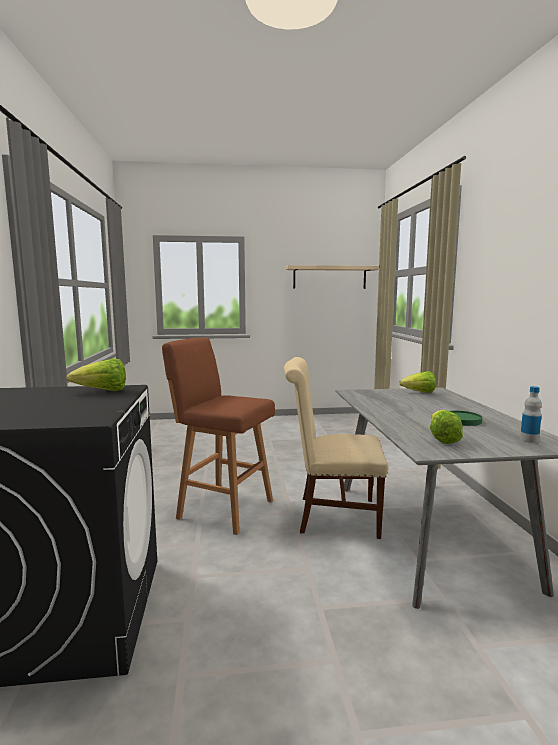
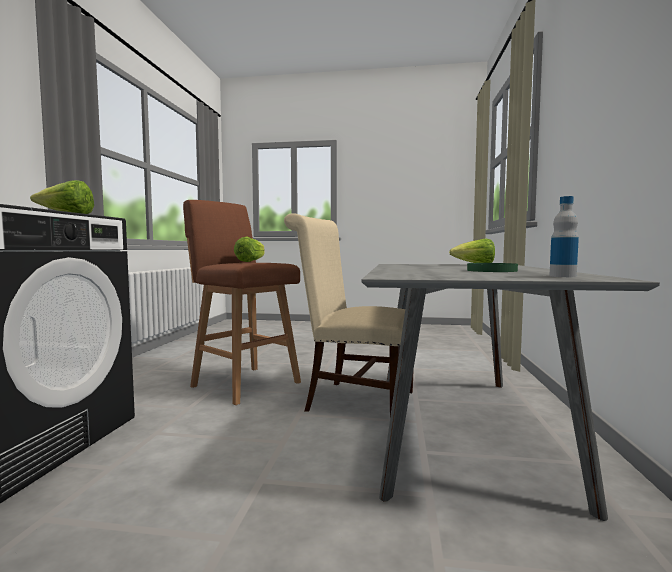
camera: 15 degrees right, 5 degrees down
beige shelf [285,265,379,289] -> none
lettuce [430,410,463,444] -> lettuce moved to [234,236,265,262]

